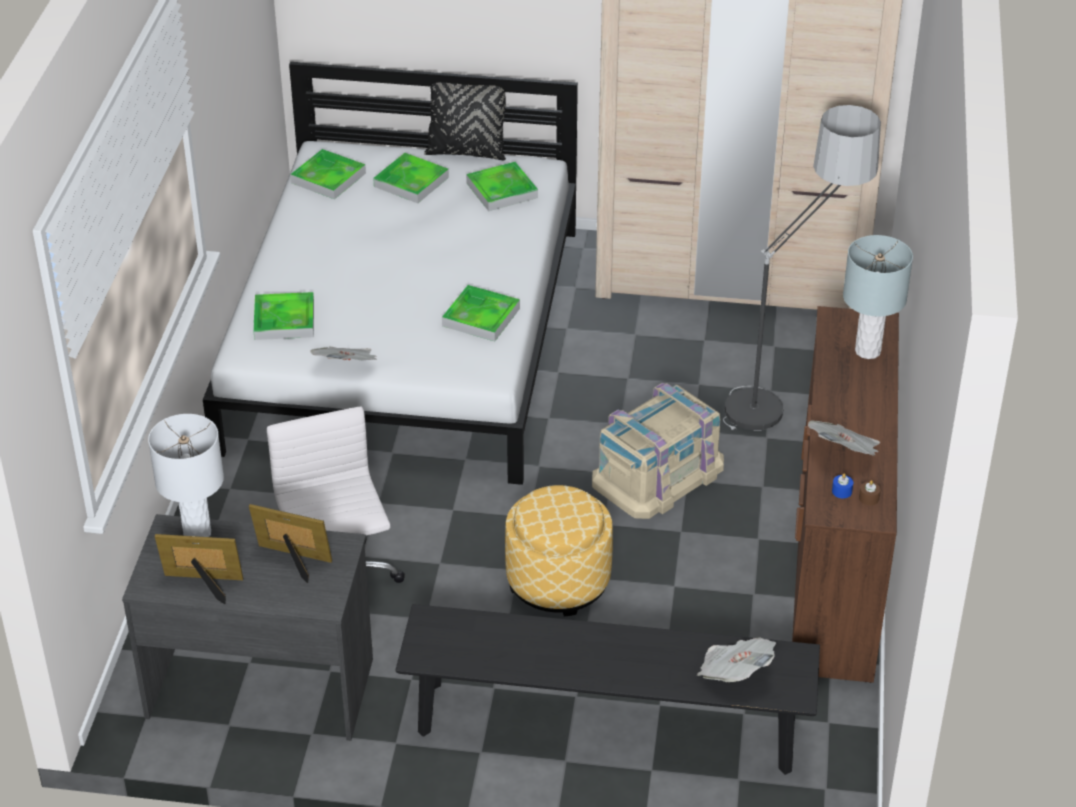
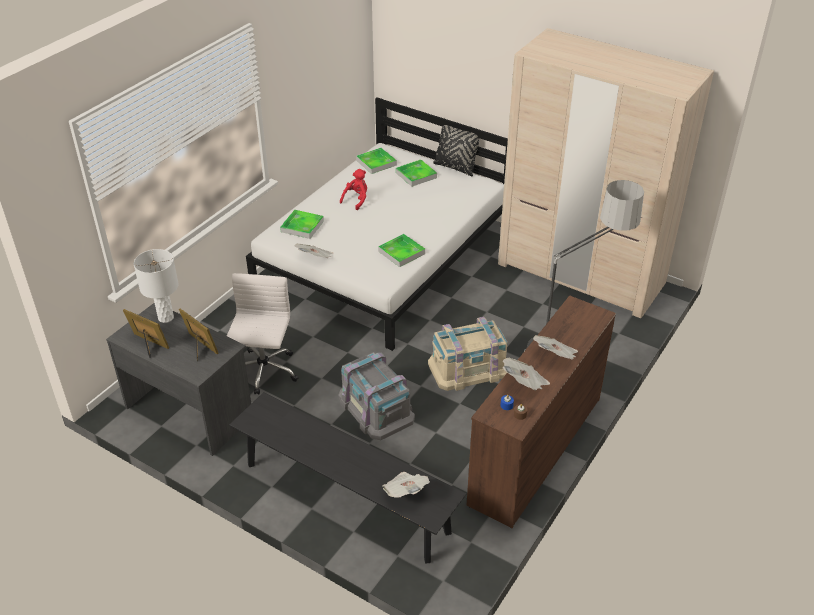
camera: 25 degrees right, 0 degrees up
tray [466,162,538,211] -> none
ottoman [505,485,613,617] -> grey storage box [338,352,415,440]
grey table lamp [843,235,913,359] -> none
none -> red plush toy [340,169,367,210]
none -> newspaper [533,335,578,360]

